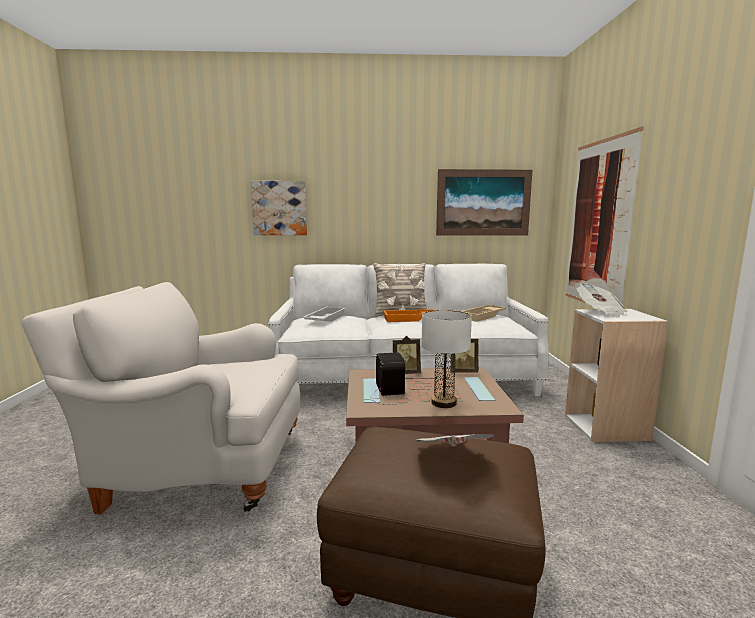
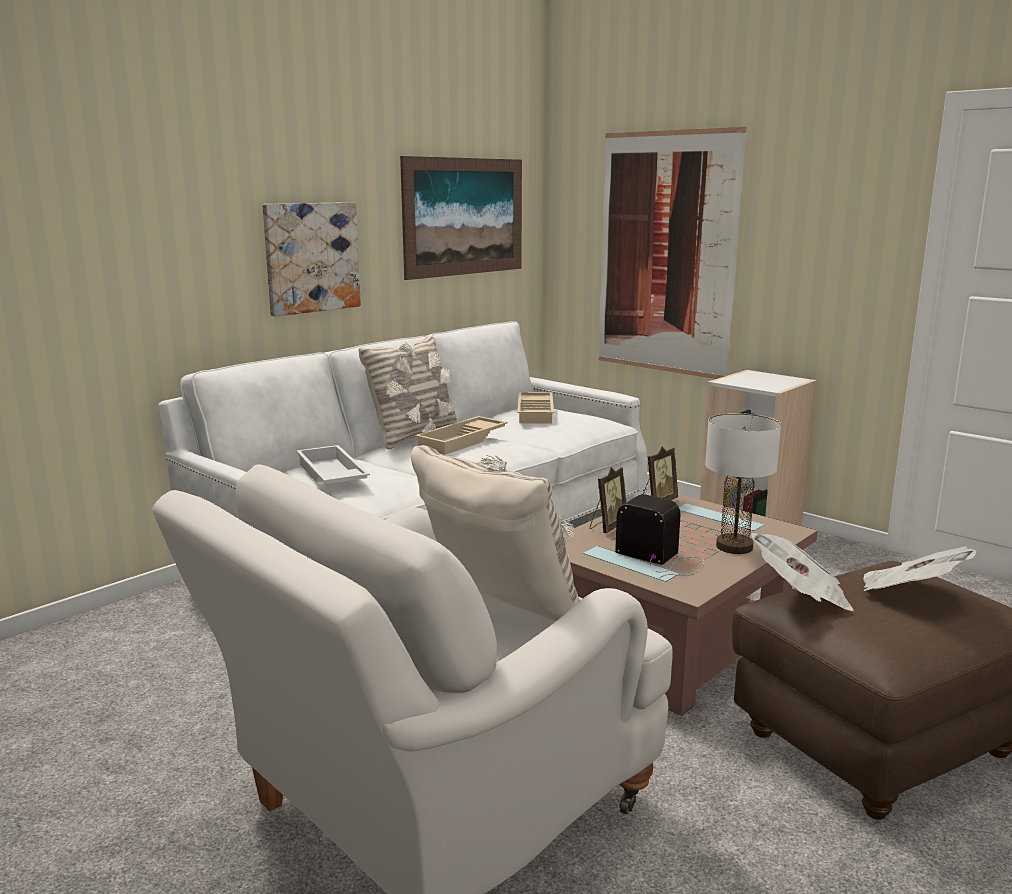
camera: 45 degrees left, 5 degrees up
picture [251,181,307,235] -> picture moved to [262,202,361,317]
orange tray [384,309,435,322] -> beige tray [415,416,508,455]
newspaper [576,283,627,318] -> newspaper moved to [751,533,854,611]
none -> beige pillow [411,445,580,621]

